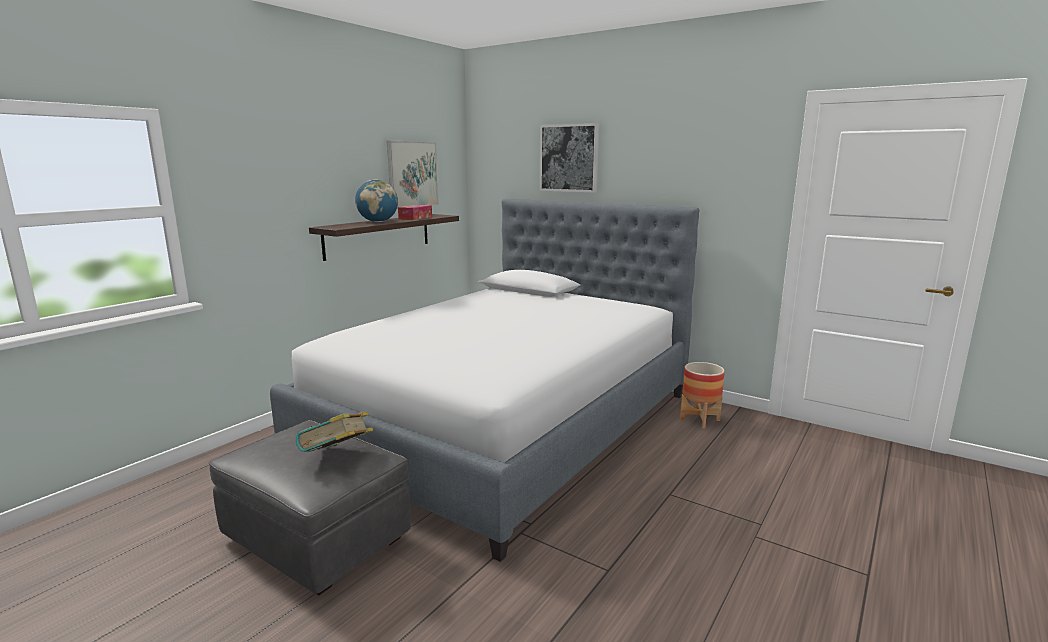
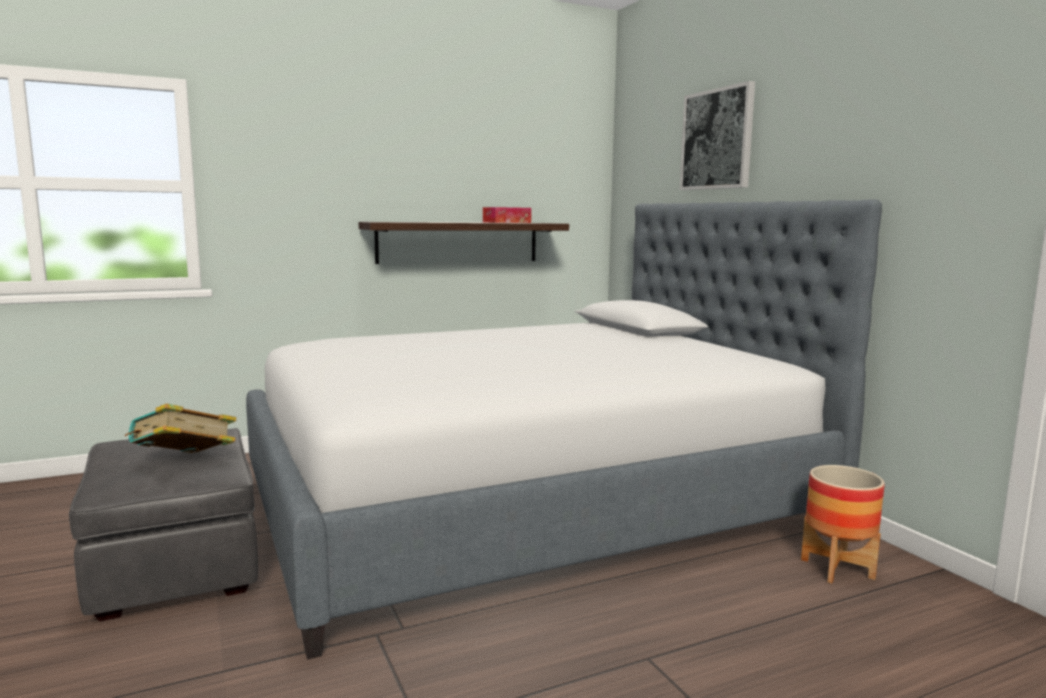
camera: 30 degrees right, 5 degrees down
globe [355,180,398,222] -> none
picture [387,141,439,209] -> none

